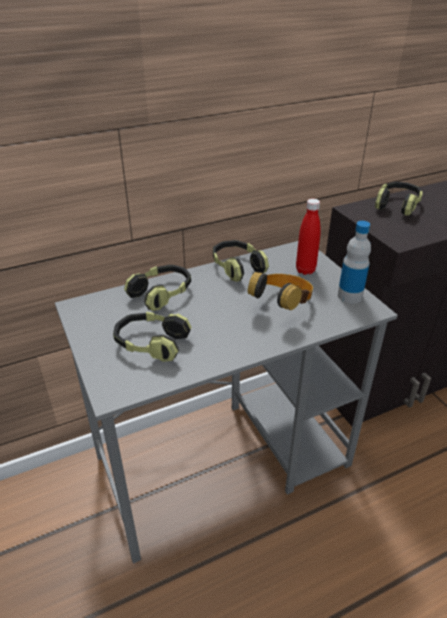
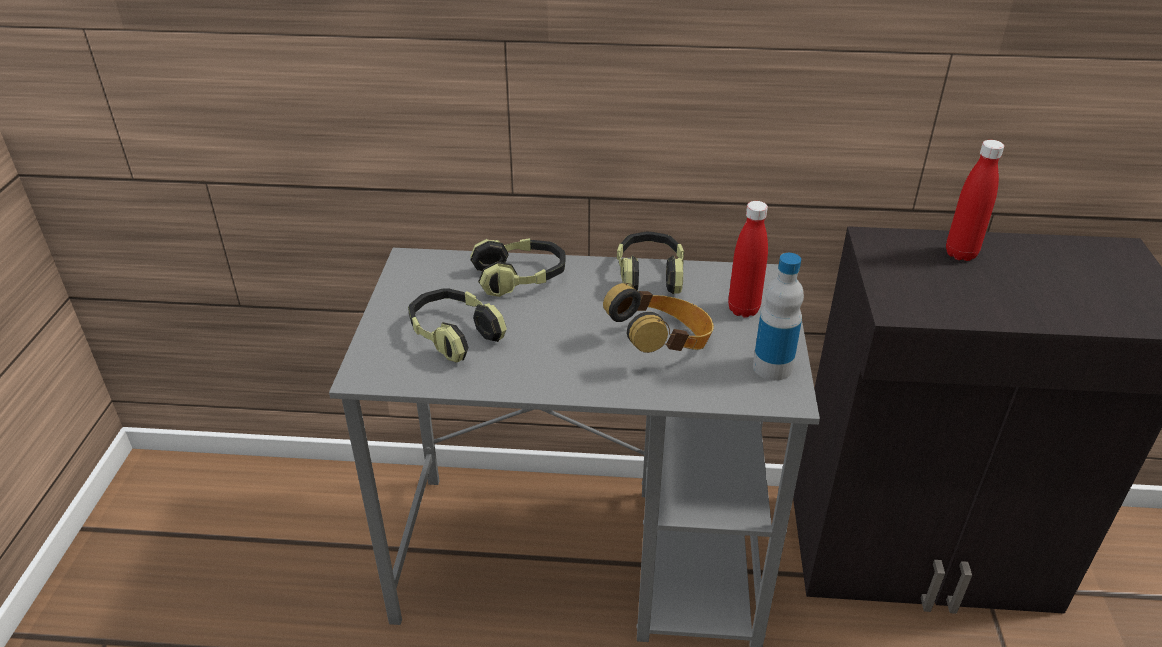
camera: 30 degrees right, 0 degrees up
headphones [375,182,423,216] -> red bottle [946,140,1004,261]

